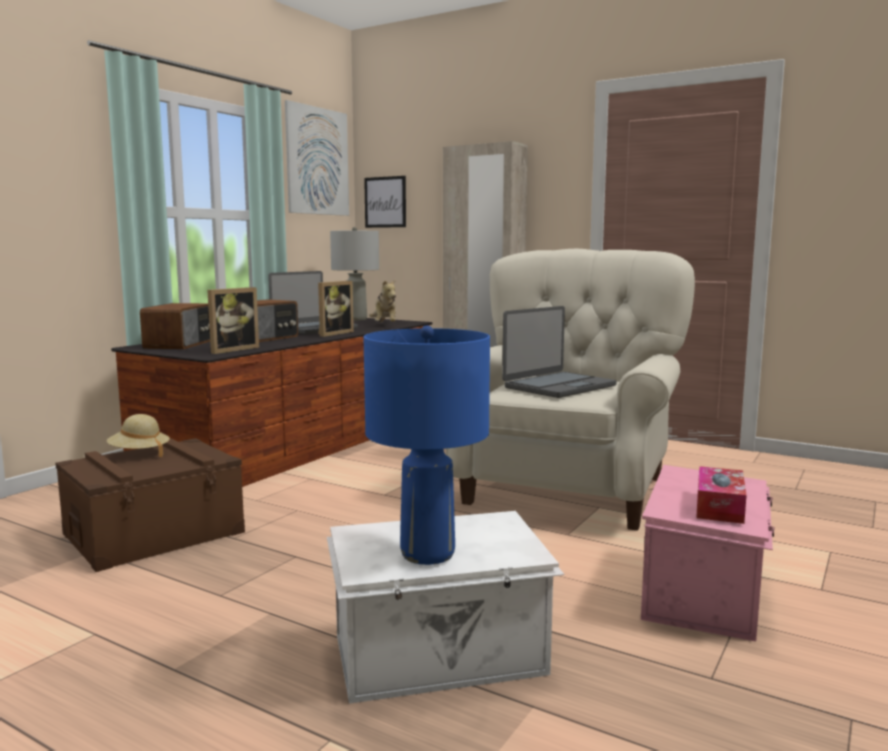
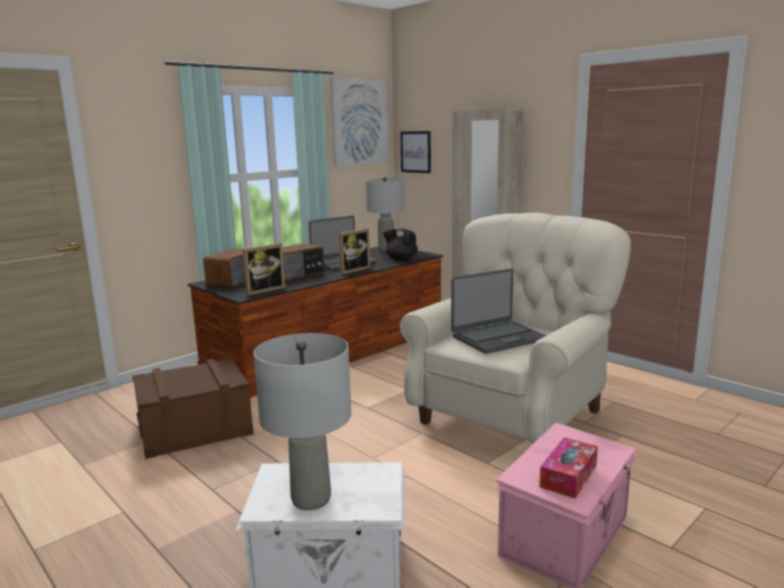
camera: 15 degrees right, 5 degrees up
beige hat [106,414,170,457] -> none
blue table lamp [364,325,490,565] -> grey table lamp [254,333,351,510]
plush toy [369,279,396,322] -> black teapot [383,228,418,261]

